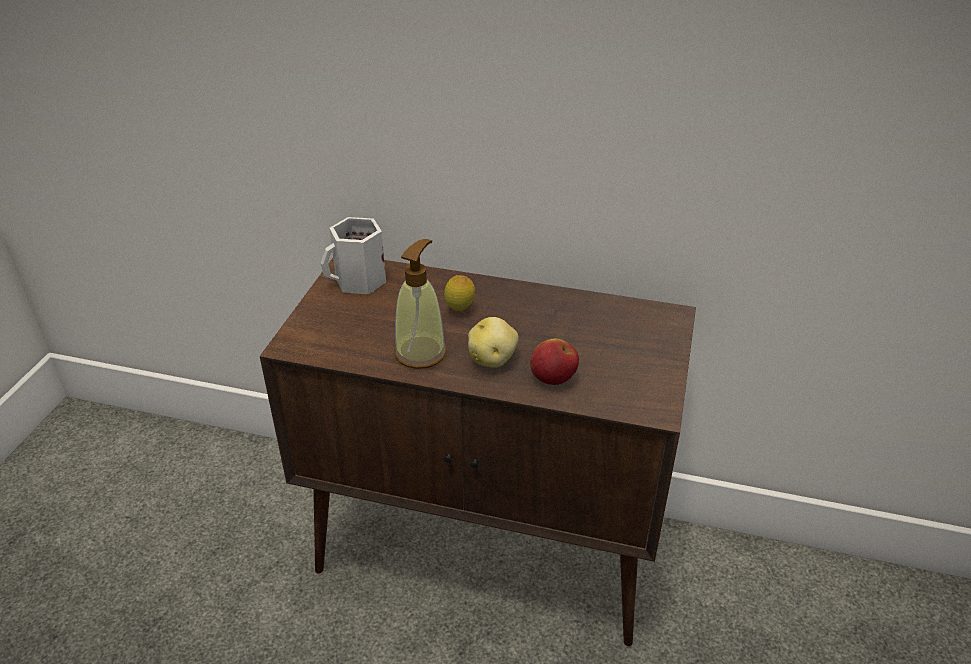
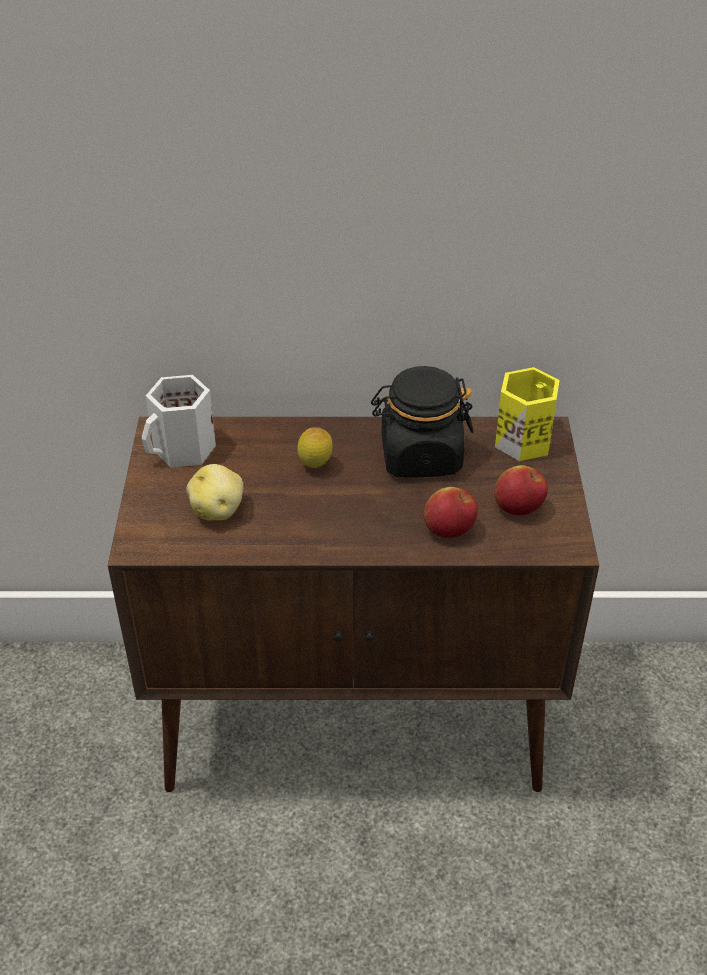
camera: 15 degrees left, 5 degrees up
soap dispenser [394,239,447,369] -> none
potato [468,317,519,368] -> potato moved to [186,464,243,520]
none -> black jar [371,366,474,477]
none -> apple [494,465,548,515]
none -> yellow mug [495,367,560,461]

